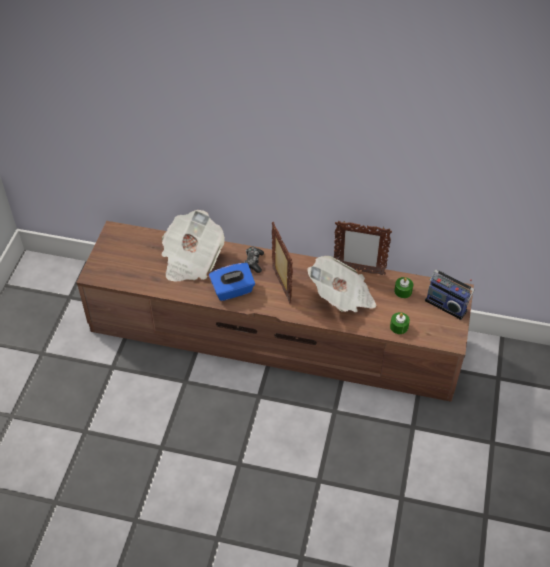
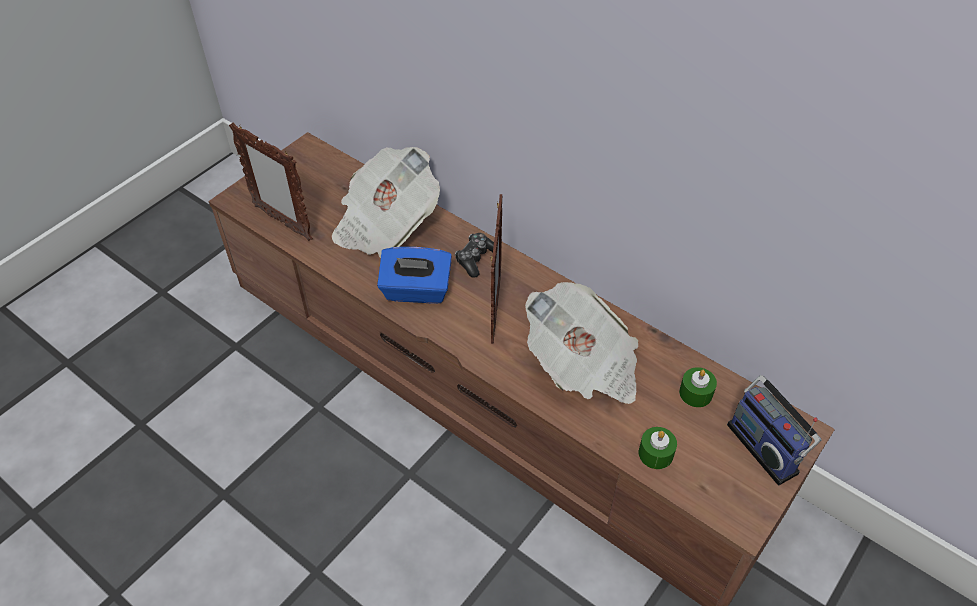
camera: 25 degrees right, 0 degrees up
picture frame [334,221,392,276] -> picture frame moved to [229,123,313,241]

